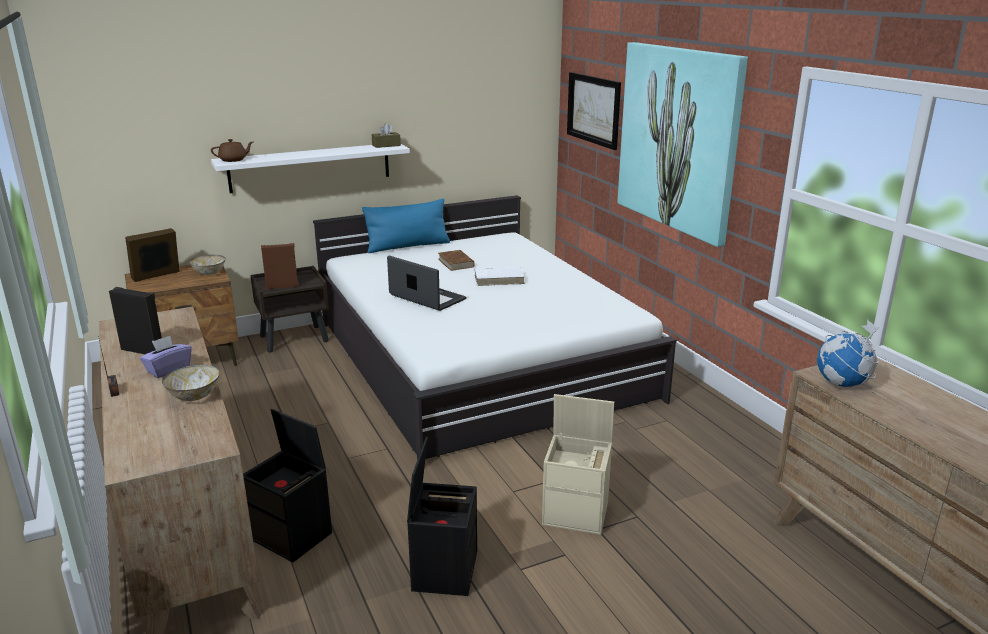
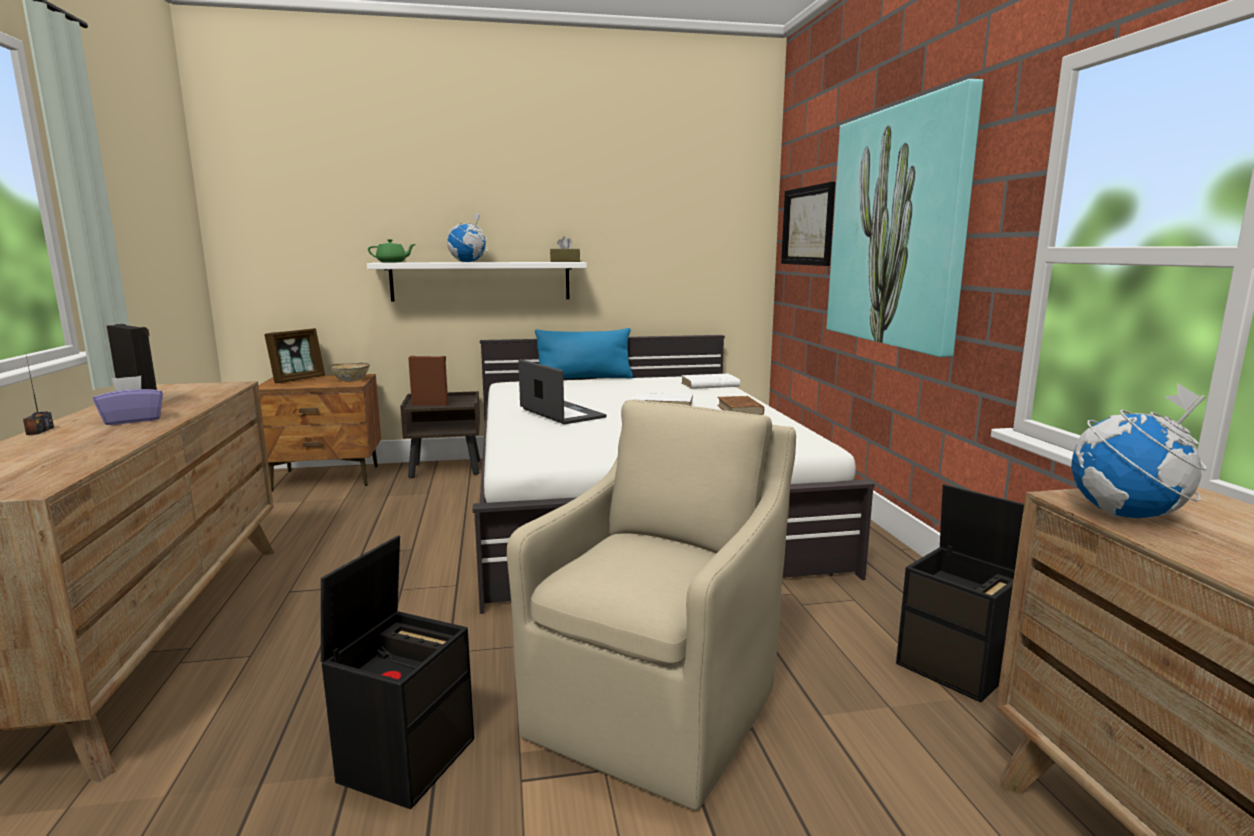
camera: 15 degrees right, 10 degrees down
picture frame [125,228,180,282] -> picture frame turned 150 degrees clockwise [264,328,325,383]
bowl [162,364,219,401] -> none
brown teapot [211,139,253,162] -> green teapot [368,239,416,263]
black storage box [243,409,332,562] -> black storage box moved to [896,484,1024,703]
brown book [438,250,474,271] -> brown book moved to [717,396,764,415]
beige storage box [542,394,614,535] -> beige armchair [507,400,796,811]
none -> globe [447,212,488,262]
none -> white book [681,374,740,389]

